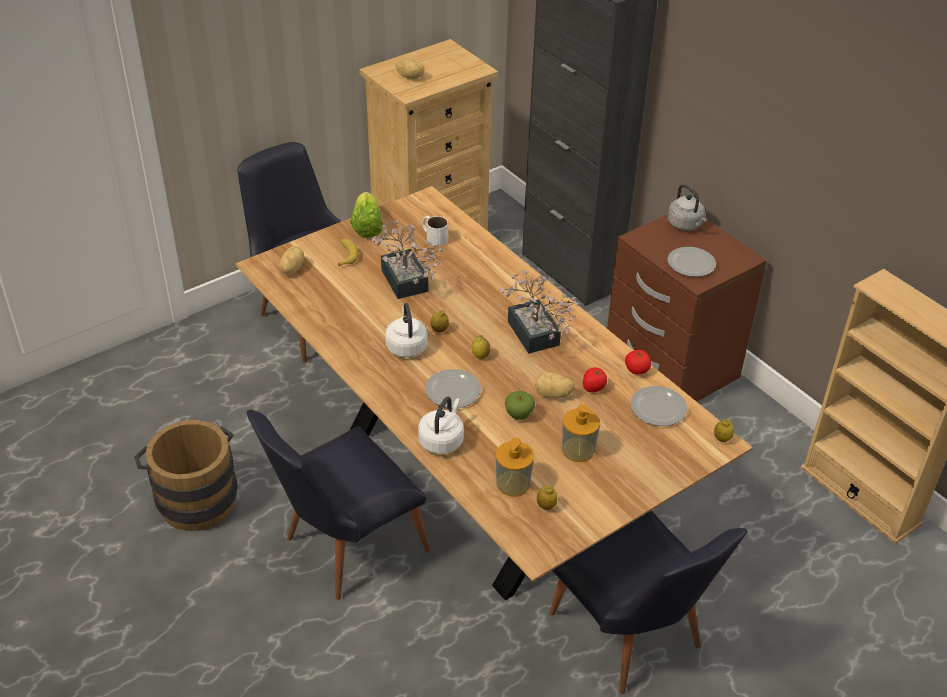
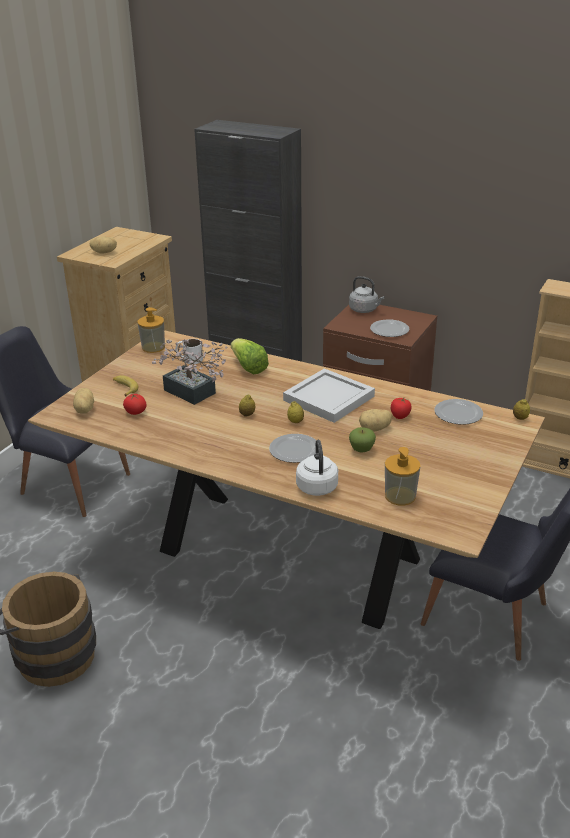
camera: 25 degrees left, 10 degrees down
black chair [247,410,430,600] -> none
lettuce [350,192,383,238] -> lettuce moved to [231,338,269,374]
white kettle [386,303,427,358] -> none
potted plant [500,270,581,354] -> white tray [283,368,375,423]
lemon [537,486,557,510] -> none
soap dispenser [562,404,600,462] -> soap dispenser moved to [138,307,165,353]
tomato [625,349,651,375] -> tomato moved to [123,393,147,415]

